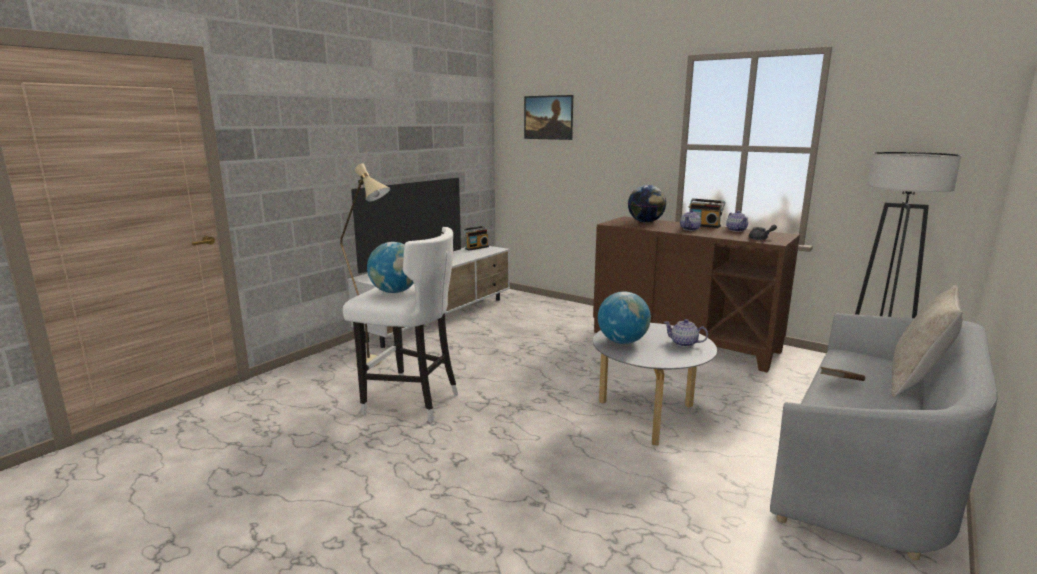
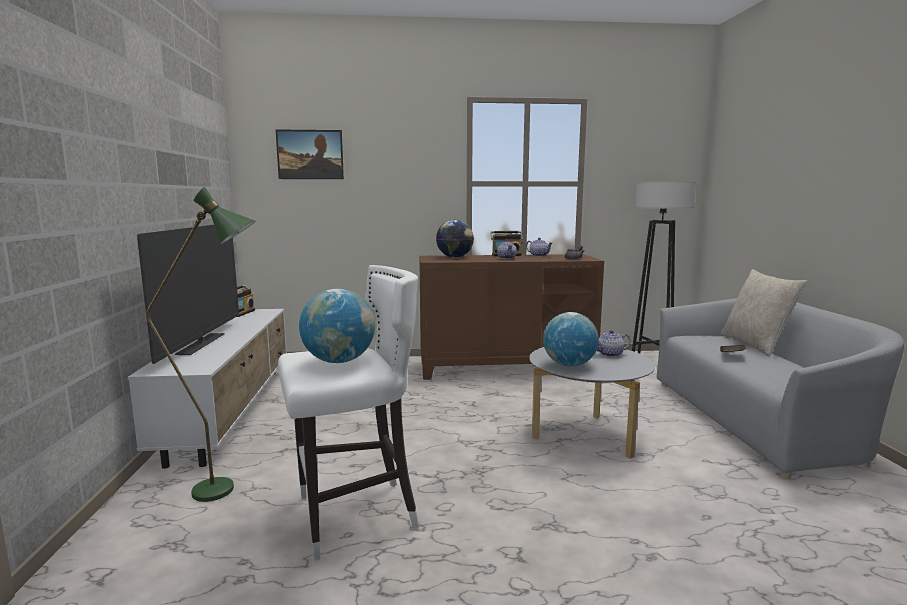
camera: 40 degrees left, 5 degrees down
beige floor lamp [340,163,391,367] -> green floor lamp [146,187,255,502]

